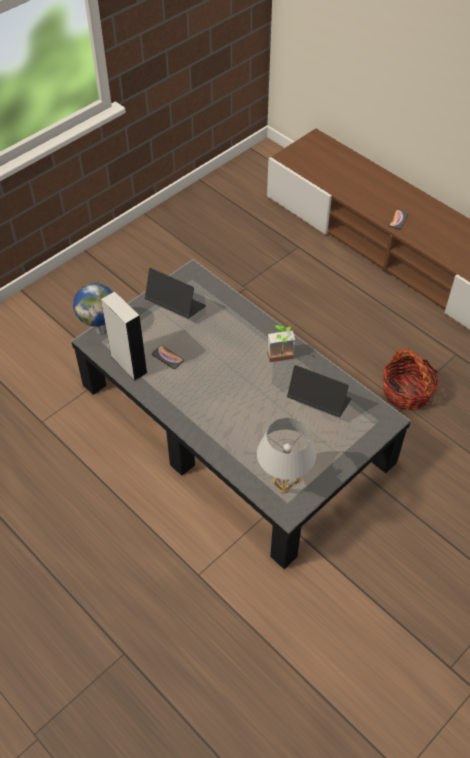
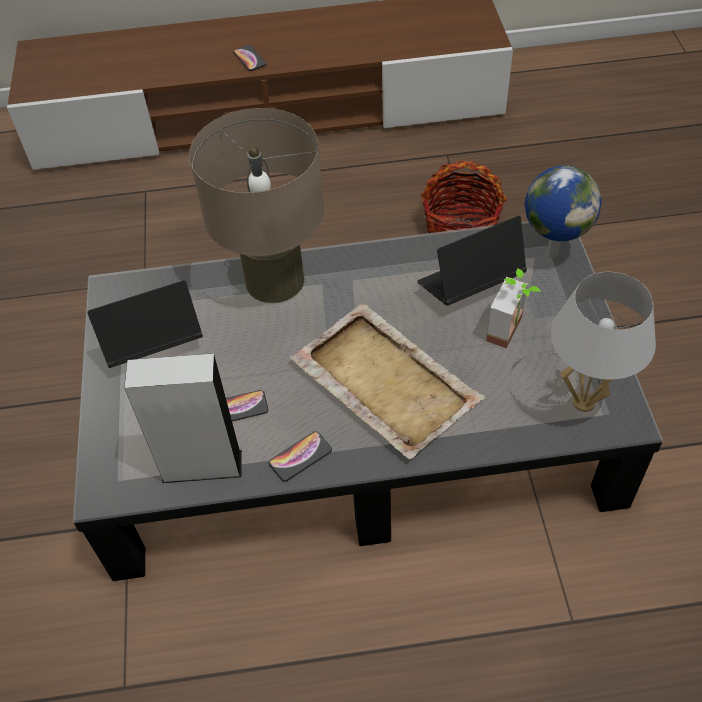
camera: 50 degrees left, 0 degrees up
globe [73,283,113,335] -> globe moved to [525,166,602,258]
potted plant [267,325,295,362] -> potted plant moved to [486,268,541,348]
none -> beige table lamp [189,108,324,303]
none -> phone [269,431,332,481]
none -> beige tray [290,303,485,459]

